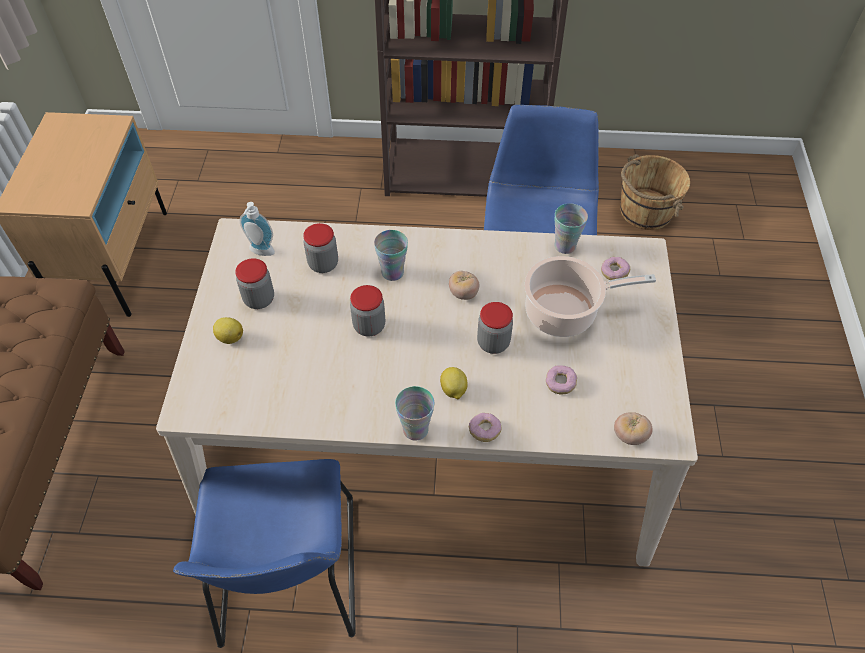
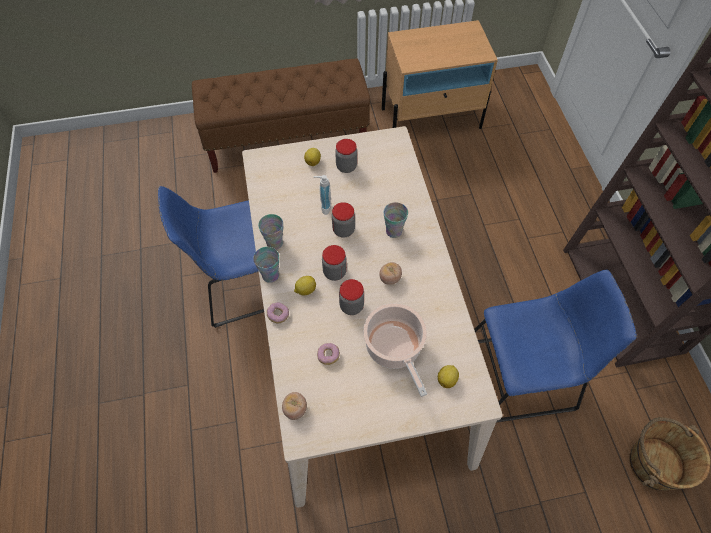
camera: 75 degrees right, 5 degrees up
soap dispenser [240,202,275,256] -> soap dispenser moved to [314,175,331,215]
jar [303,223,338,273] -> jar moved to [322,245,347,281]
cup [554,203,588,254] -> cup moved to [258,214,283,250]
donut [601,257,630,280] -> lemon [438,365,459,388]

